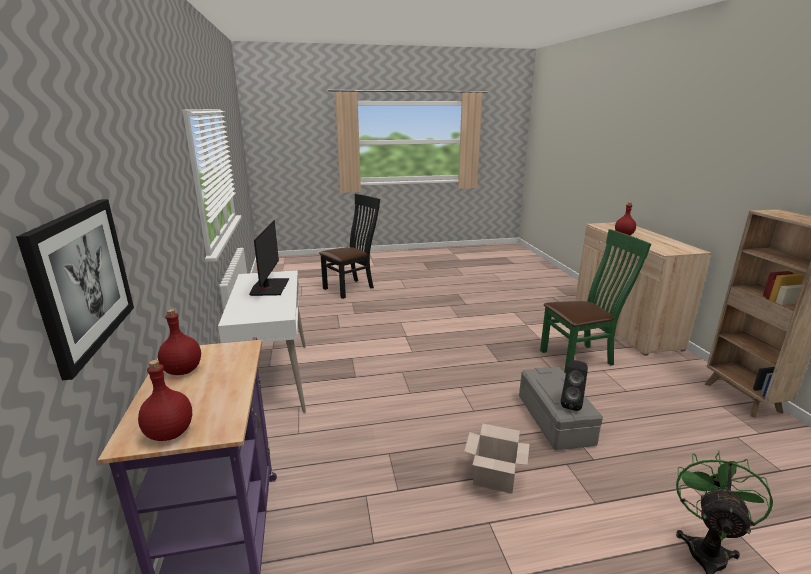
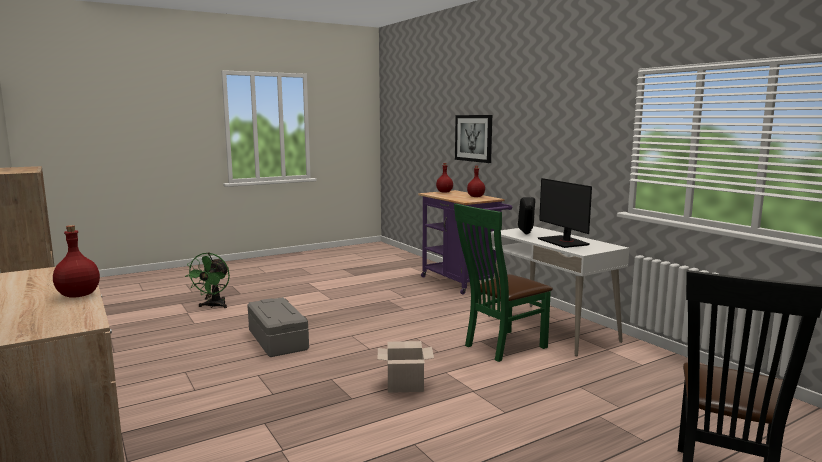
camera: 160 degrees right, 10 degrees down
cardboard box [464,424,529,494] -> cardboard box moved to [377,341,434,393]
green chair [540,229,651,373] -> green chair moved to [454,204,553,362]
black speaker [561,360,588,411] -> black speaker moved to [518,197,535,234]

